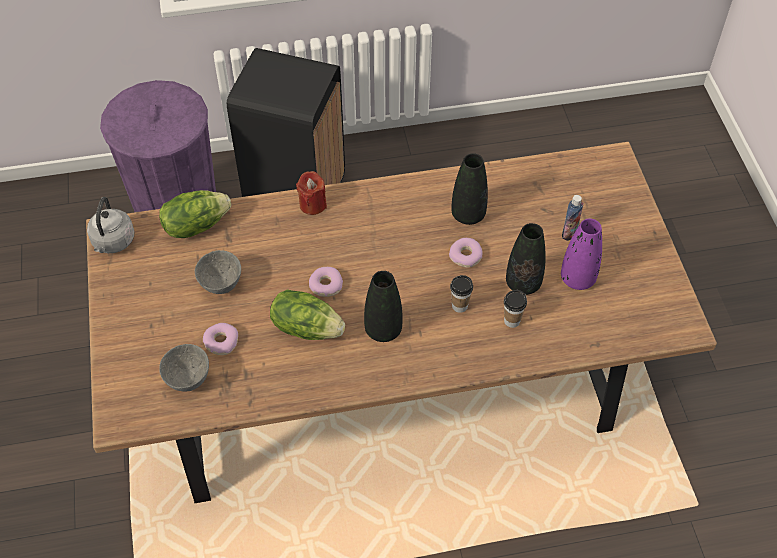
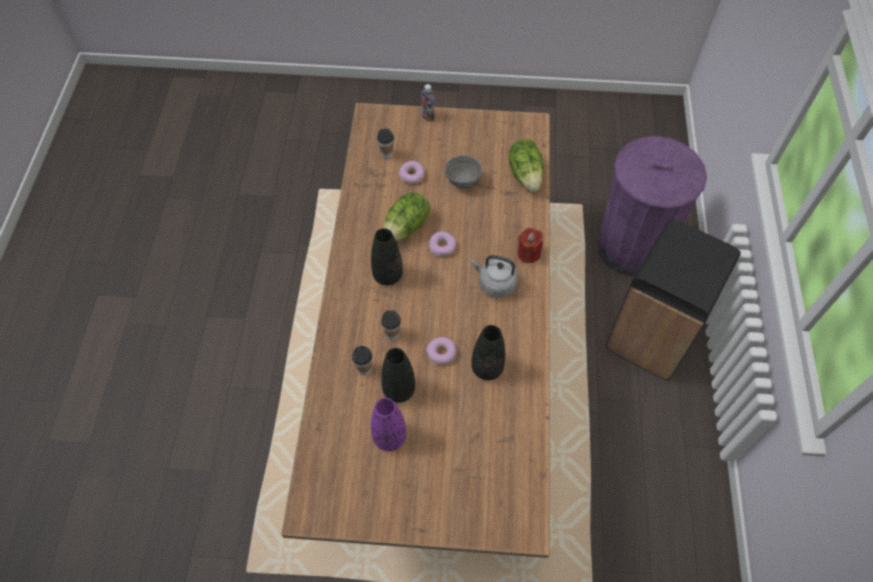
camera: 105 degrees right, 5 degrees up
grey kettle [87,197,135,253] -> grey kettle moved to [471,255,518,298]
grey bowl [159,344,209,392] -> cup [377,128,394,159]
bottle [562,195,584,241] -> bottle moved to [421,84,434,122]

